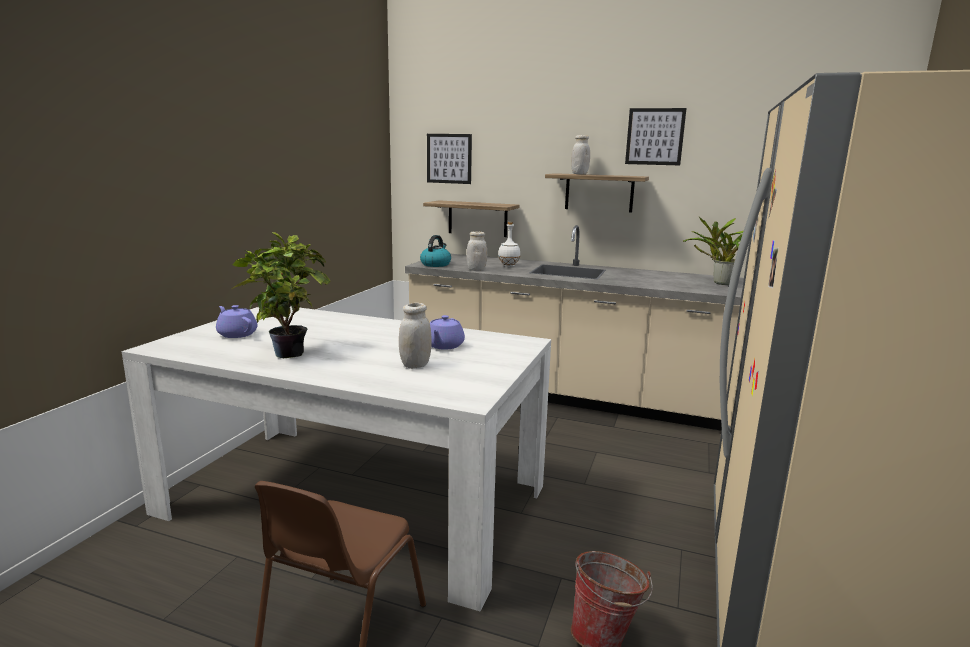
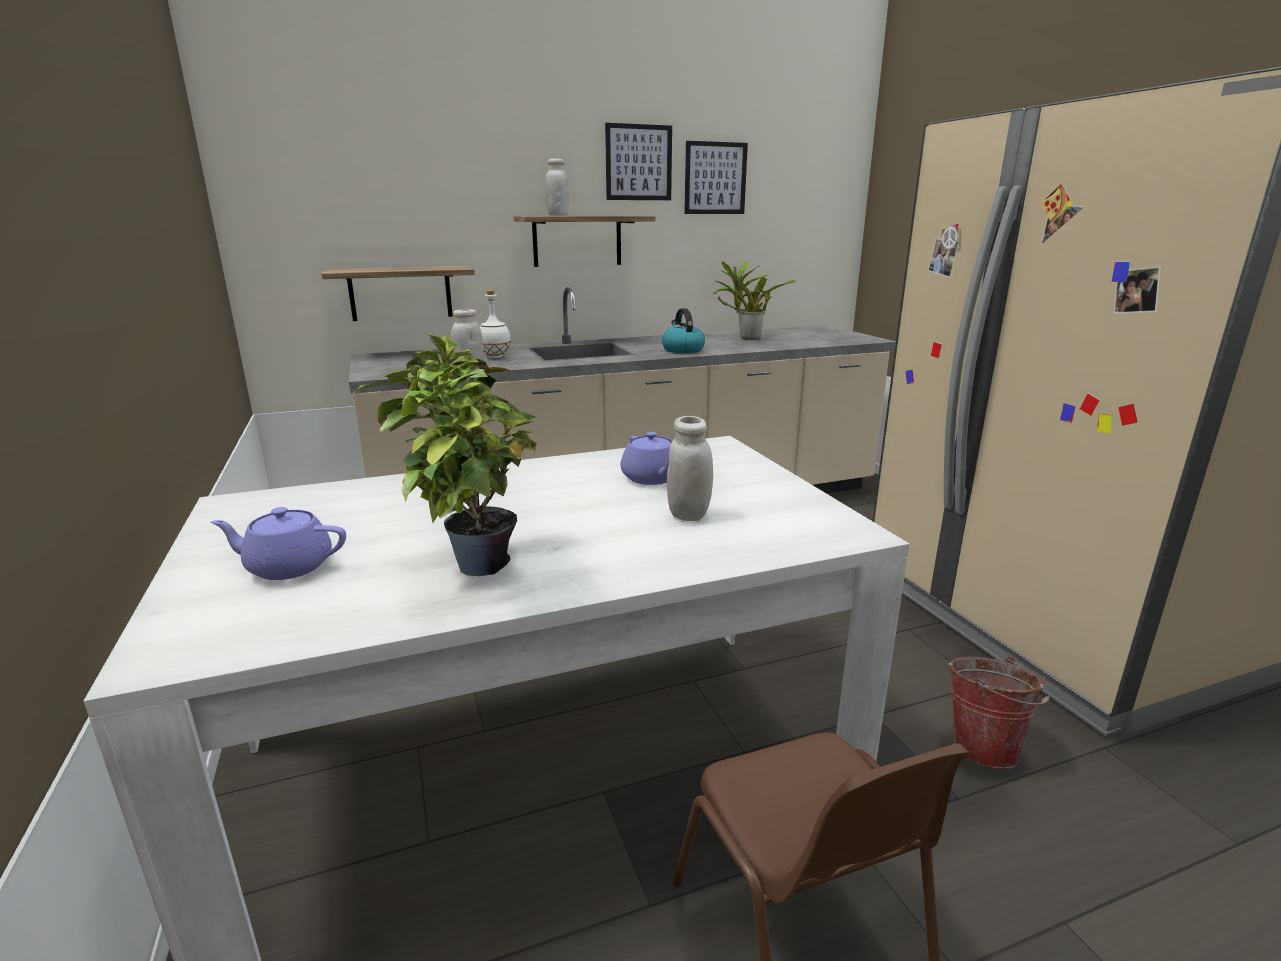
camera: 40 degrees left, 5 degrees up
kettle [420,235,451,267] -> kettle moved to [662,308,705,354]
picture [427,134,472,184] -> picture moved to [684,141,748,214]

